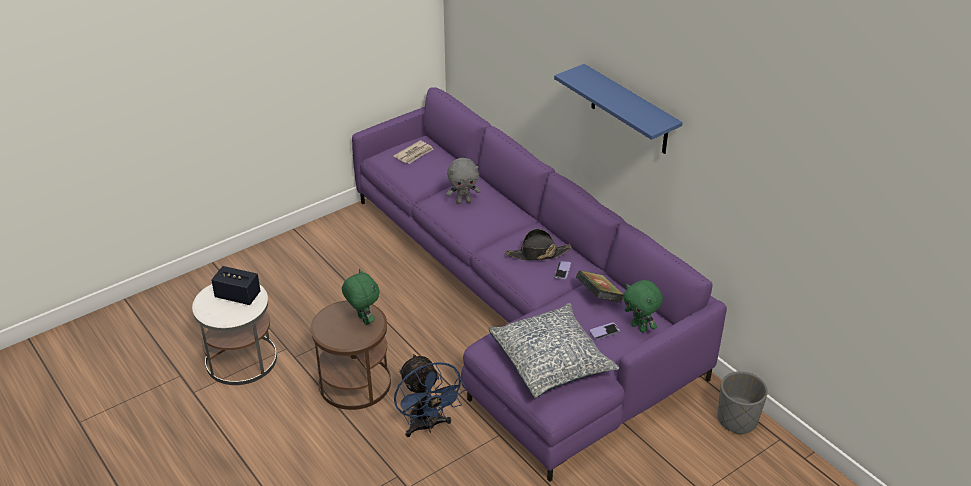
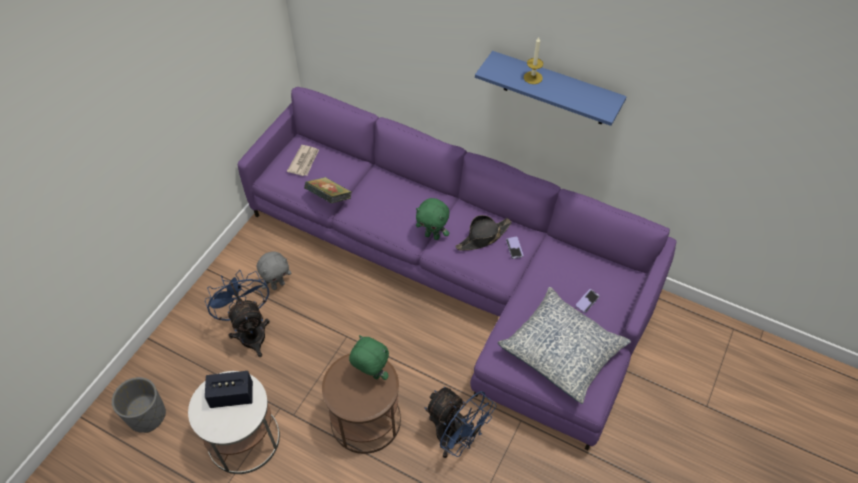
camera: 25 degrees left, 15 degrees up
grey plush toy [446,158,481,204] -> grey plush toy moved to [257,251,291,290]
book [576,270,624,303] -> book moved to [304,177,352,203]
green plush toy [623,280,663,333] -> green plush toy moved to [416,198,449,240]
grey planter [718,371,768,435] -> grey planter moved to [112,377,166,433]
none -> blue fan [204,269,270,357]
none -> candle [524,37,543,84]

